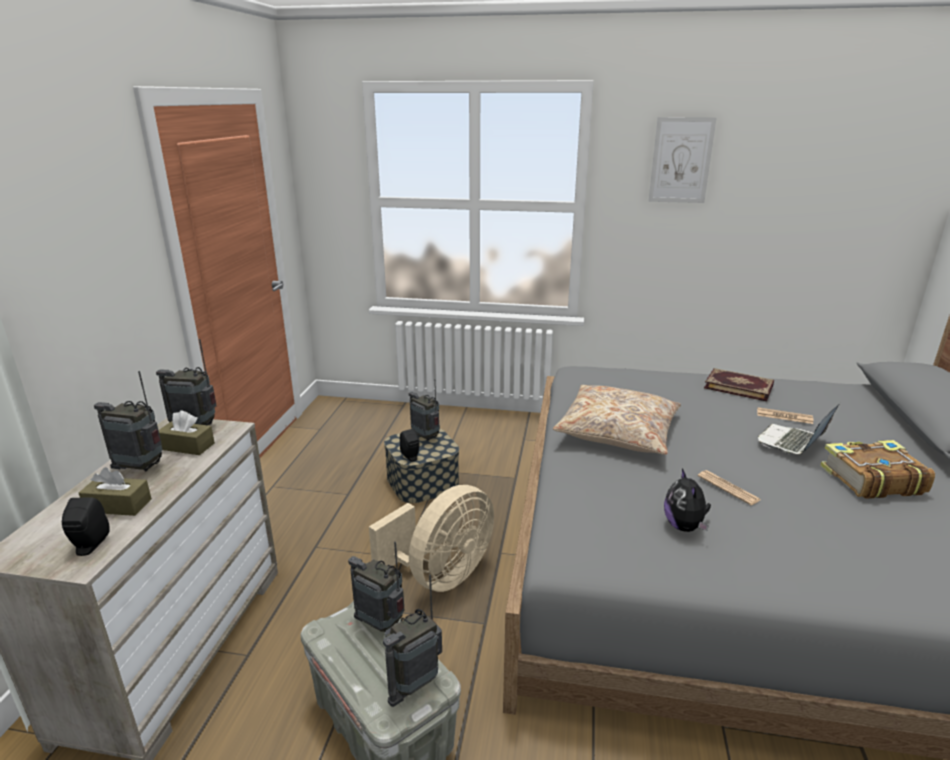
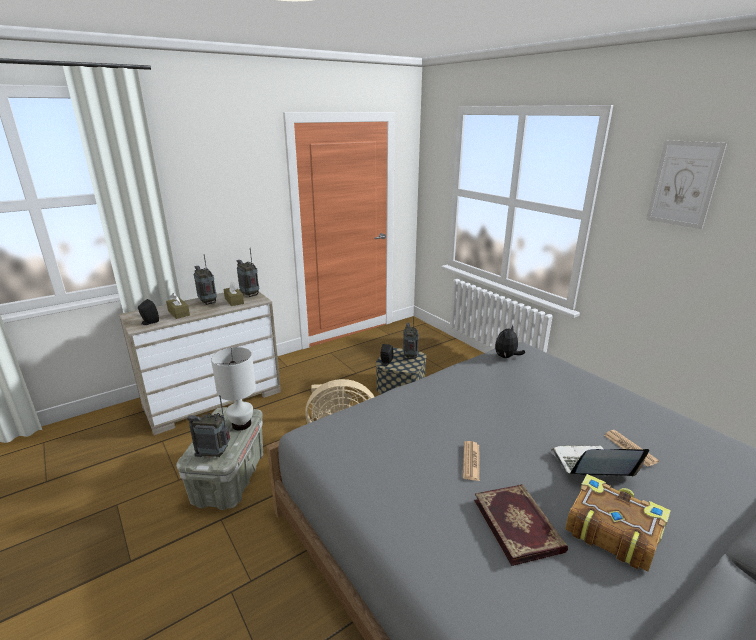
camera: 45 degrees right, 0 degrees up
radio [348,542,404,632] -> white table lamp [211,347,256,430]
beige pillow [553,385,681,455] -> none
plush toy [664,468,711,532] -> plush toy moved to [495,325,525,358]
book [704,368,774,401] -> book moved to [474,484,568,566]

